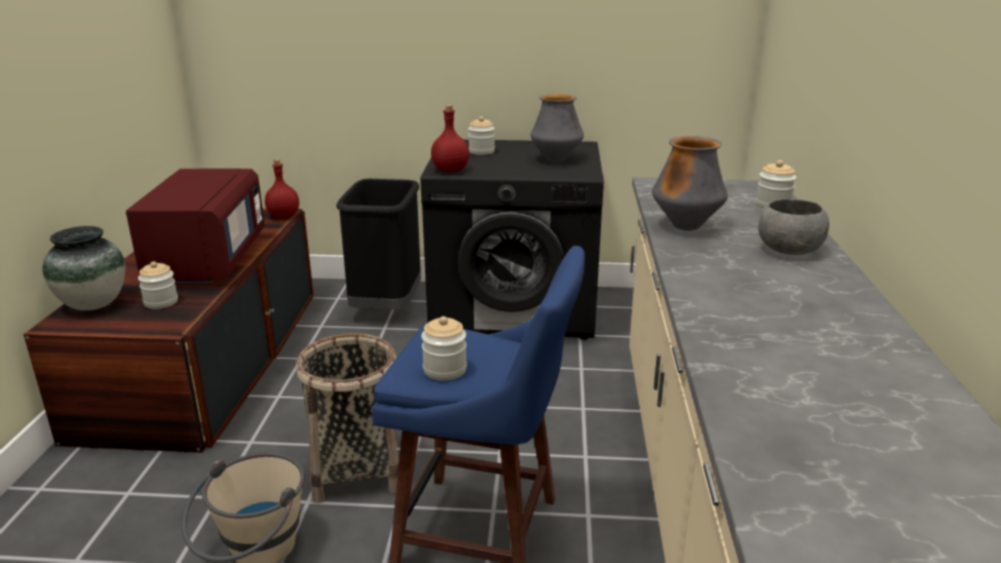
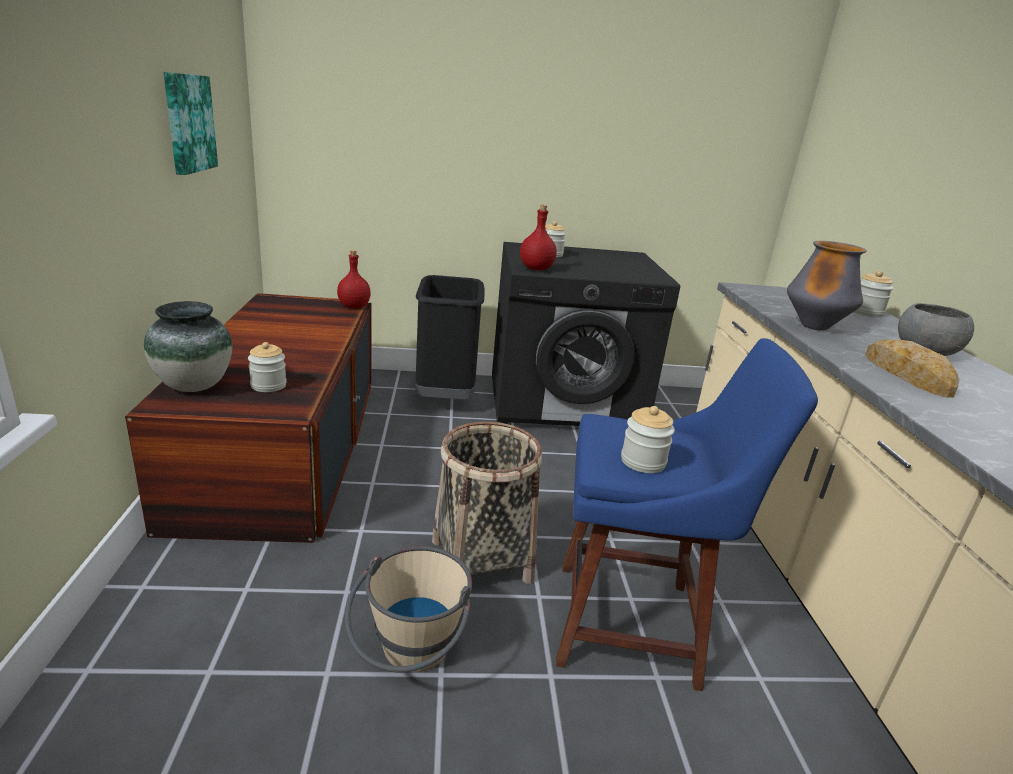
camera: 10 degrees left, 0 degrees up
red microwave [126,168,265,284] -> none
vase [530,94,584,163] -> none
none -> picture [163,72,218,175]
none -> bread [865,340,960,398]

